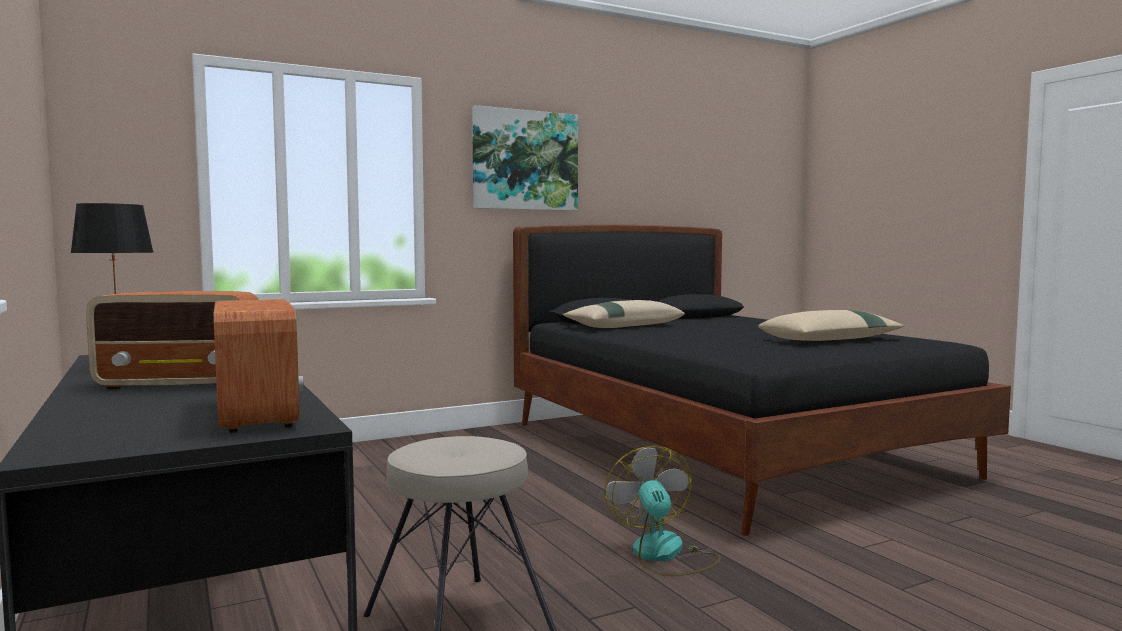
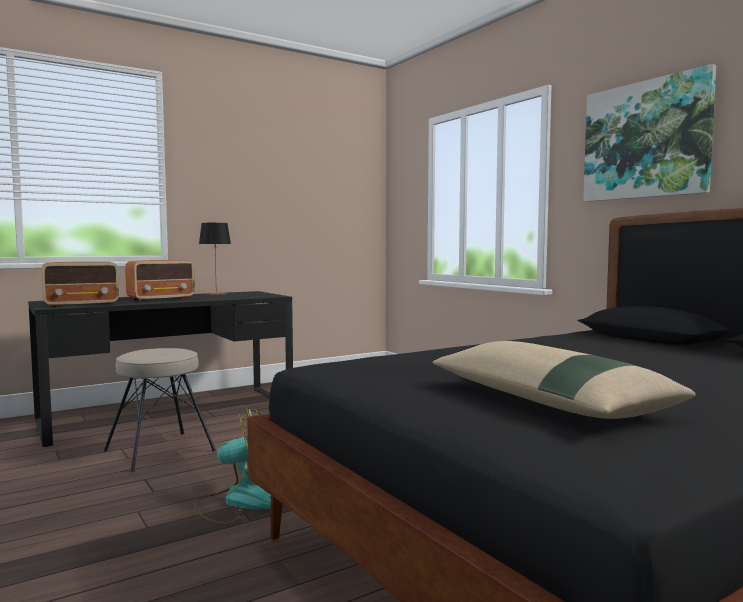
camera: 85 degrees right, 0 degrees up
radio [86,291,258,390] -> radio turned 120 degrees counterclockwise [125,260,195,301]
beige pillow [563,300,685,328] -> none

